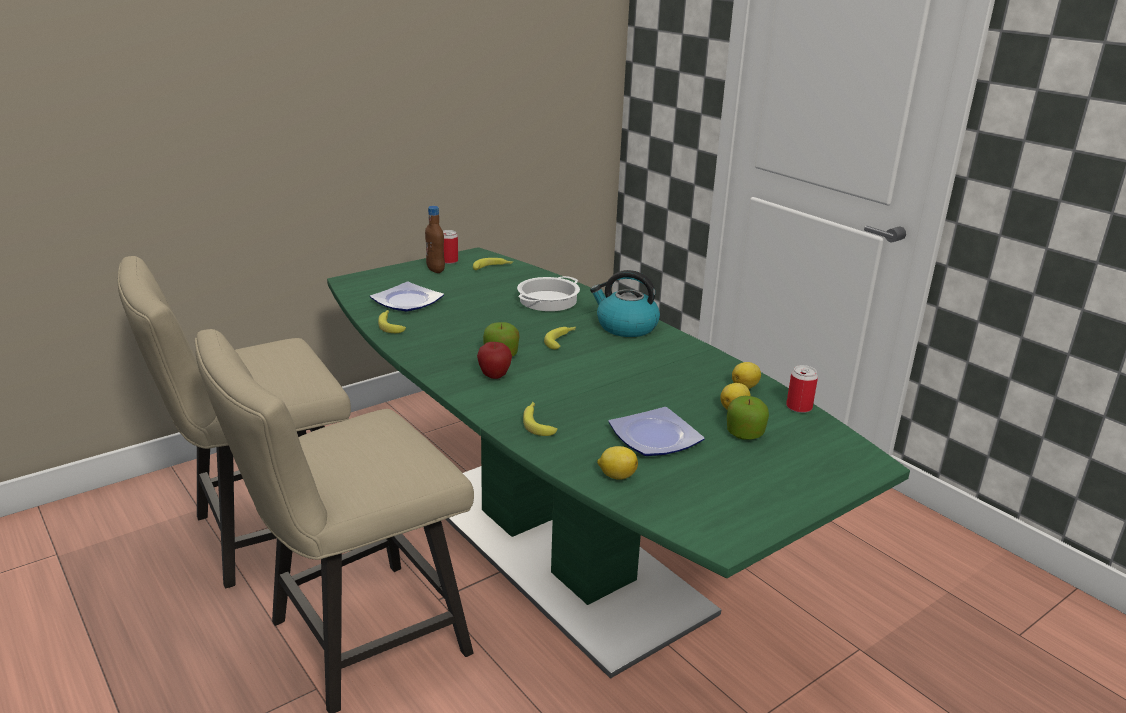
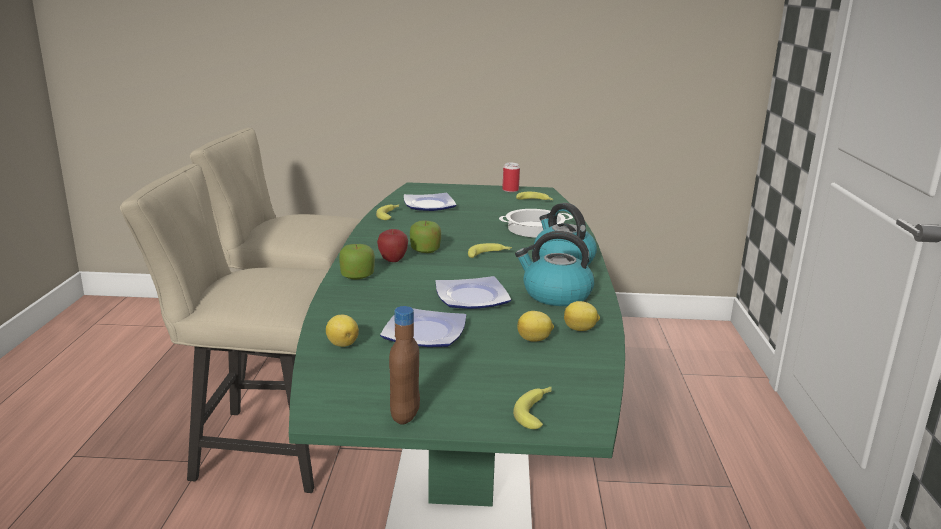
camera: 40 degrees right, 5 degrees down
brown bottle [425,206,445,273] -> brown bottle moved to [389,306,420,425]
banana [523,402,558,436] -> banana moved to [513,387,552,429]
apple [727,396,769,440] -> apple moved to [339,244,375,279]
can [786,365,818,413] -> none
none -> plate [435,276,511,309]
none -> kettle [515,231,594,306]

